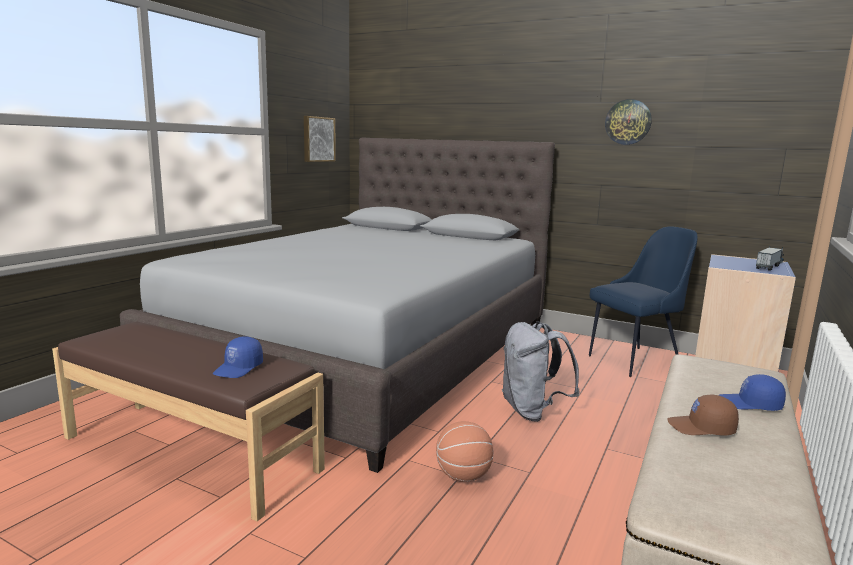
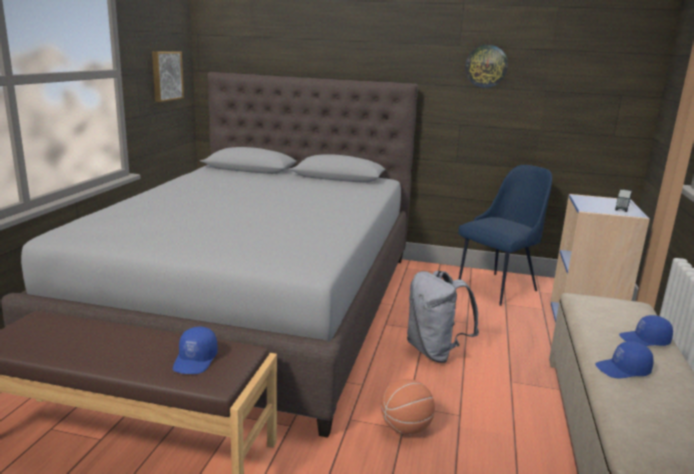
camera: 15 degrees left, 5 degrees up
brown cap [667,395,739,436] -> blue cap [595,341,654,378]

